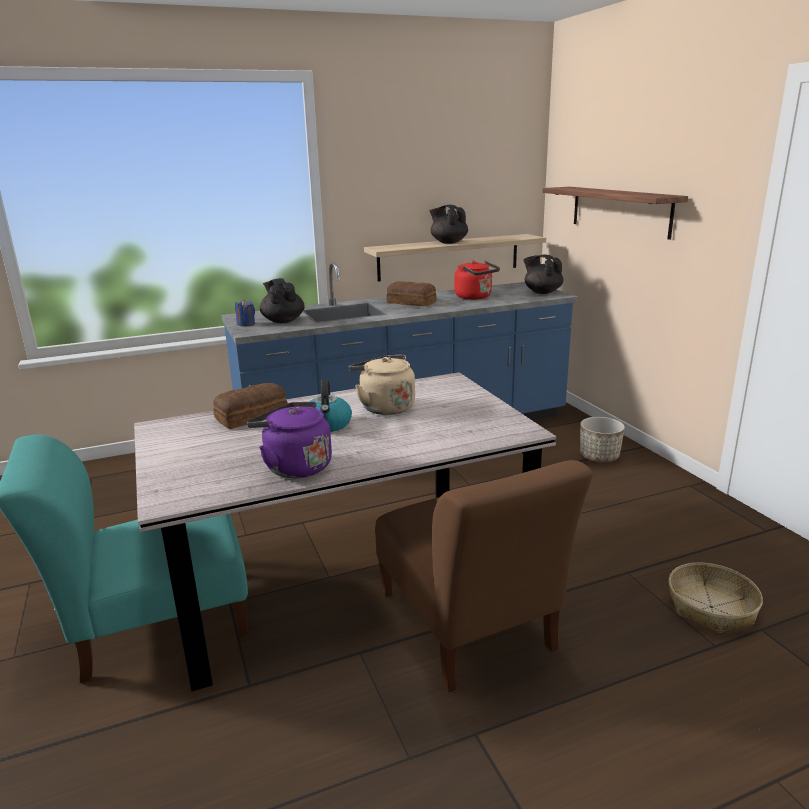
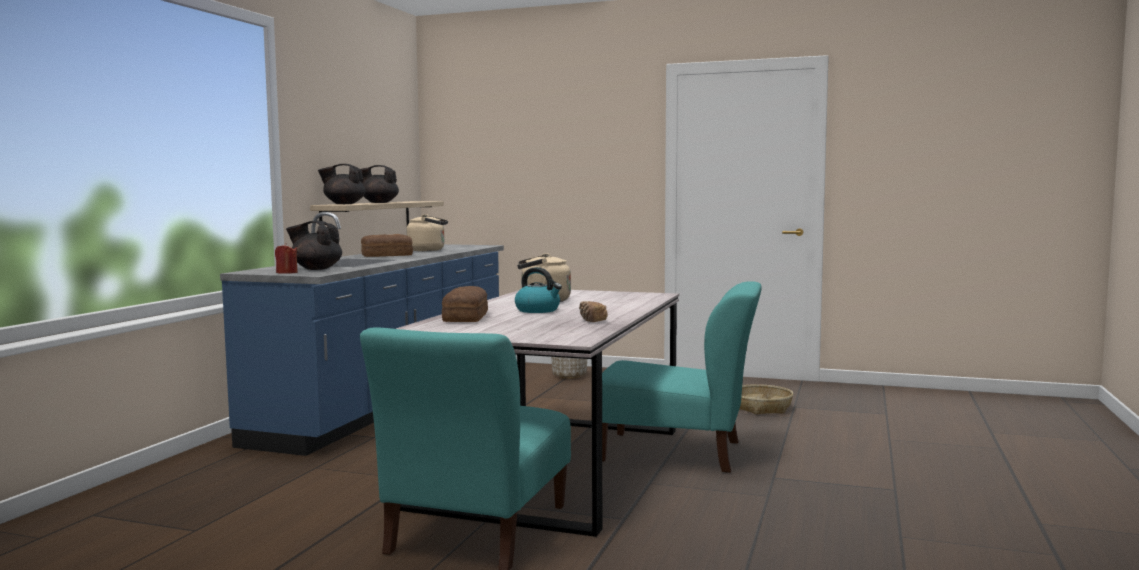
camera: 50 degrees left, 15 degrees down
blue candle [235,299,255,327] -> red candle [275,243,298,274]
purple kettle [247,402,332,478] -> bread [579,301,608,322]
brown chair [375,460,593,692] -> turquoise chair [602,281,762,473]
red kettle [454,260,500,300] -> beige kettle [407,214,448,251]
black teapot [523,254,563,294] -> black teapot moved to [318,164,365,204]
shelf [542,187,688,240] -> none

